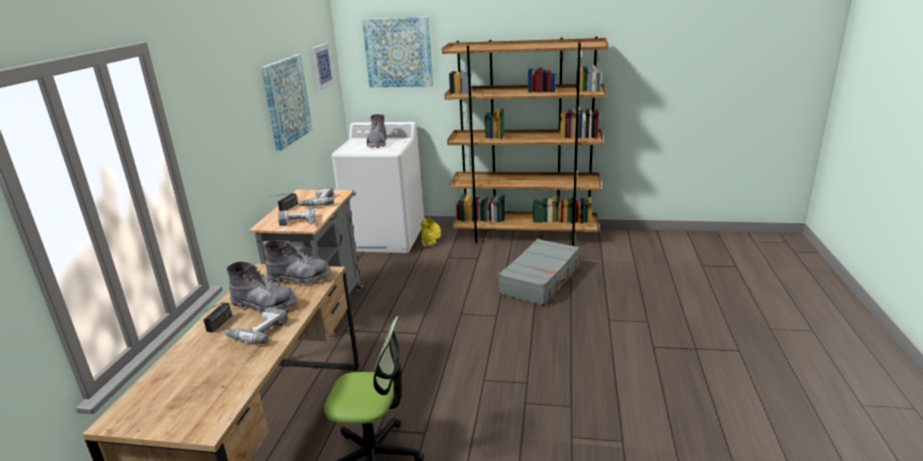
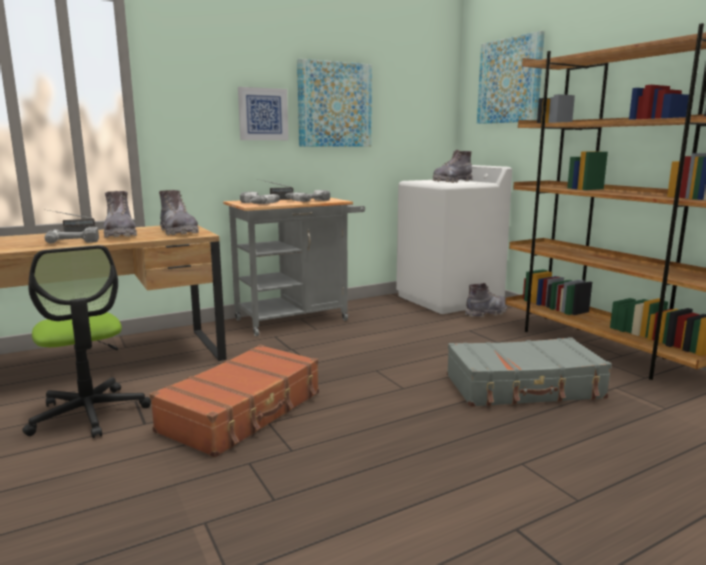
camera: 50 degrees right, 10 degrees down
picture [311,43,335,91] -> picture moved to [238,87,289,140]
yellow boot [421,217,441,247] -> grey boot [465,283,507,317]
none -> brown suitcase [150,344,319,458]

